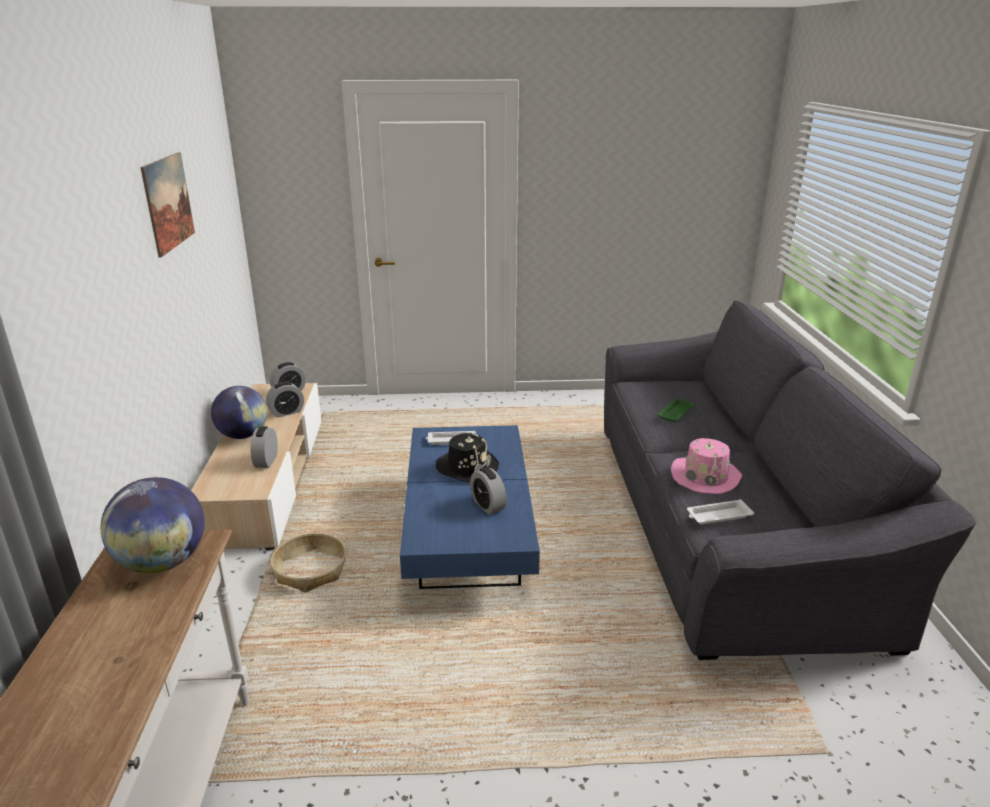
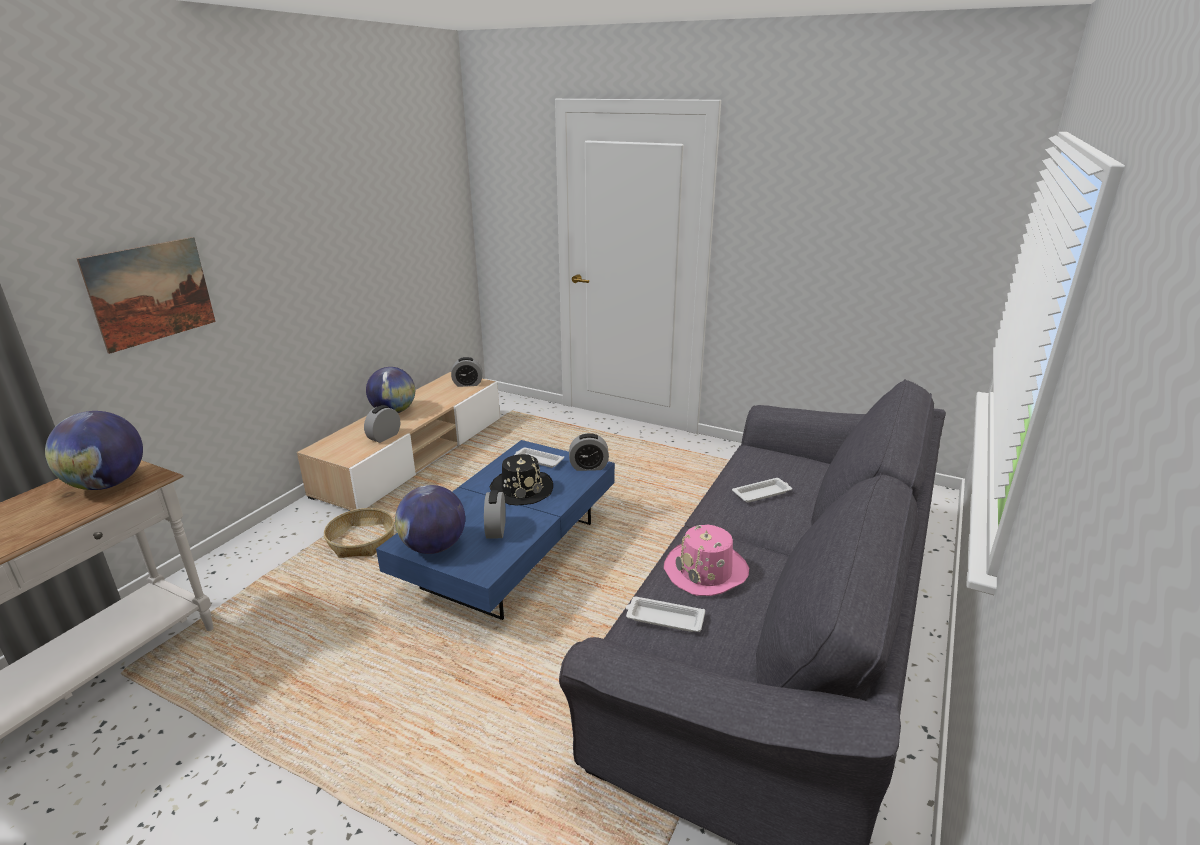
camera: 30 degrees right, 0 degrees up
picture [140,152,195,258] -> picture moved to [77,237,216,354]
alarm clock [266,382,304,418] -> alarm clock moved to [569,433,609,471]
green tray [657,399,695,422] -> white tray [732,478,792,503]
none -> globe [395,485,465,554]

